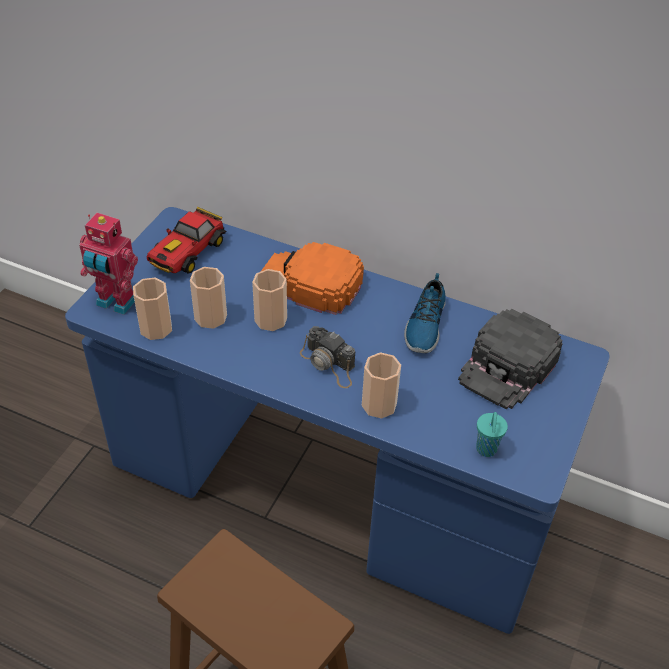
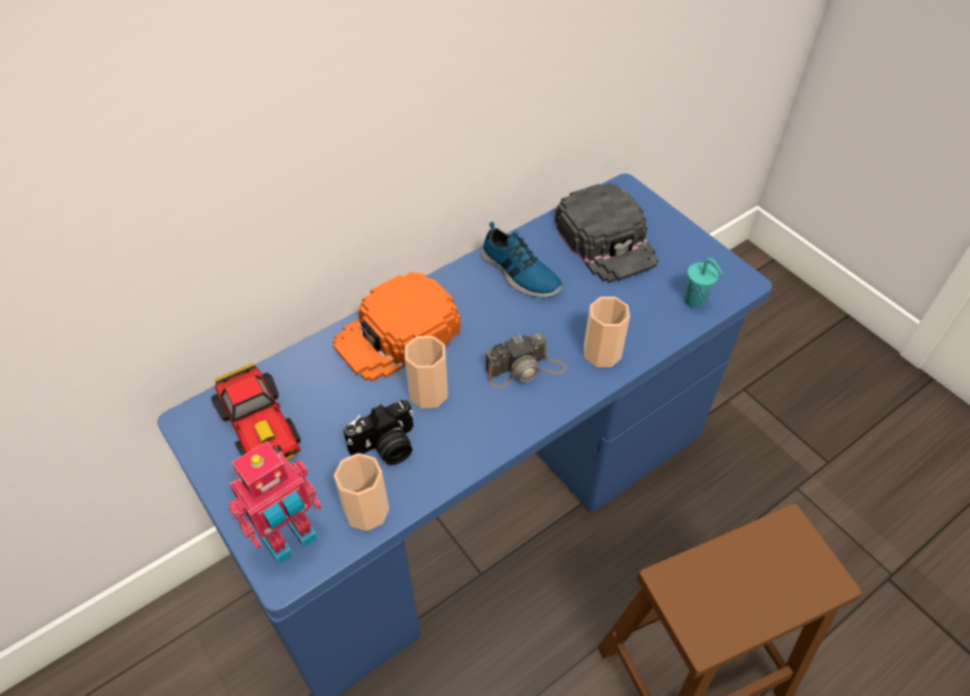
camera: 60 degrees left, 5 degrees up
cup [190,267,227,329] -> camera [343,400,414,465]

